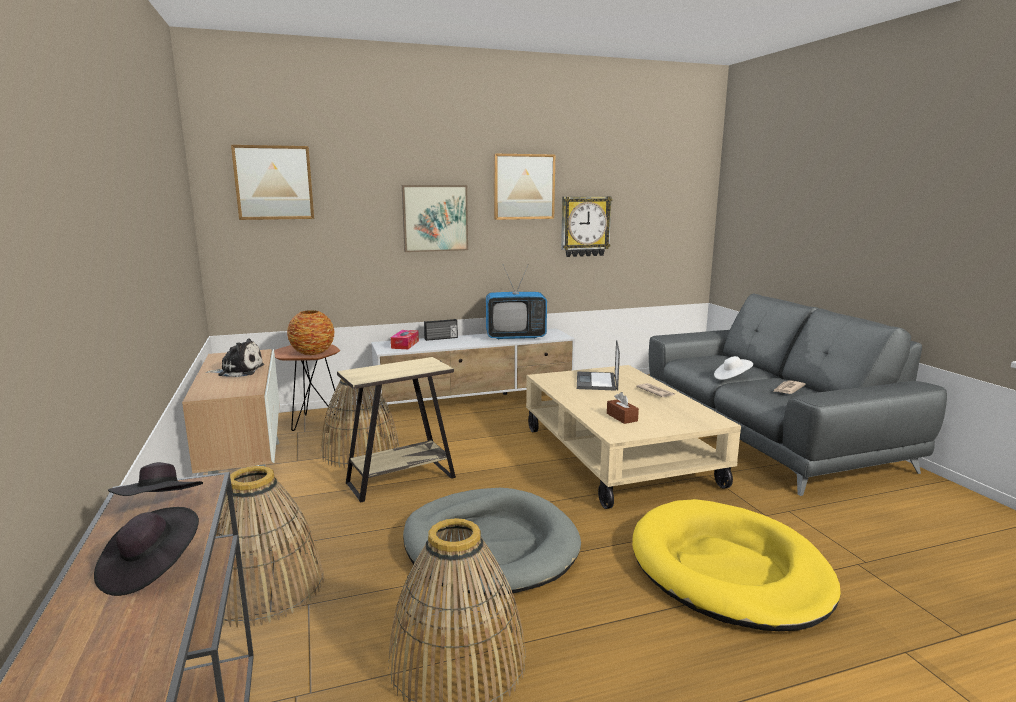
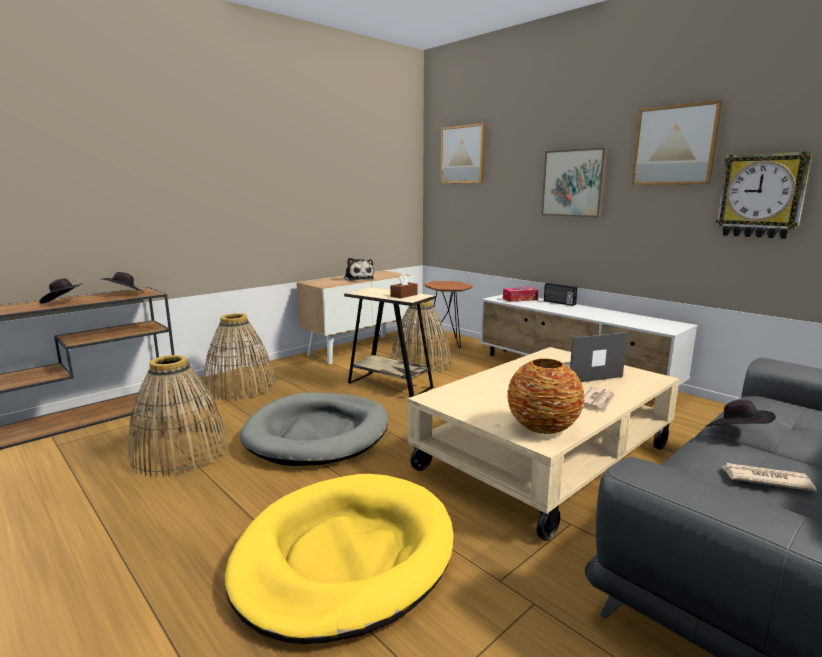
camera: 65 degrees right, 0 degrees up
vase [287,310,334,355] -> vase moved to [507,358,585,434]
television [486,264,547,339] -> none
brown tissue box [607,392,639,424] -> brown tissue box moved to [390,274,417,299]
white hat [714,356,753,380] -> black hat [706,400,776,427]

